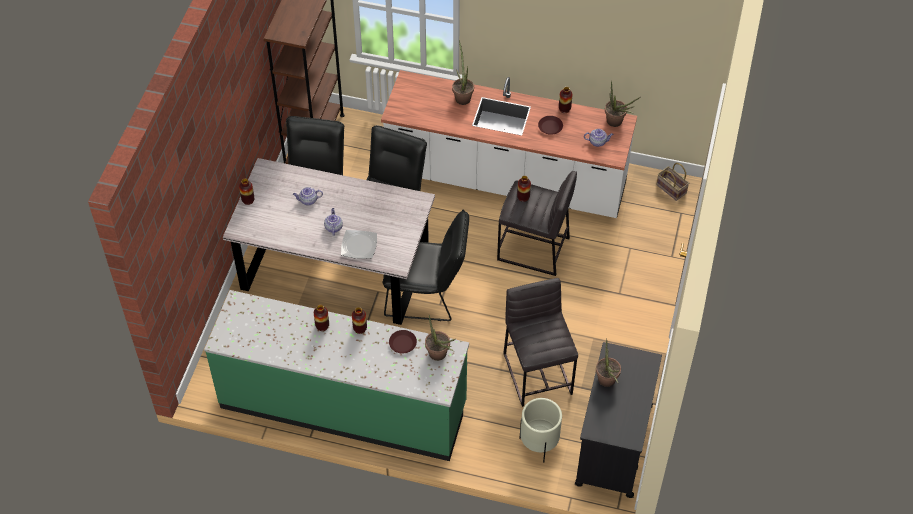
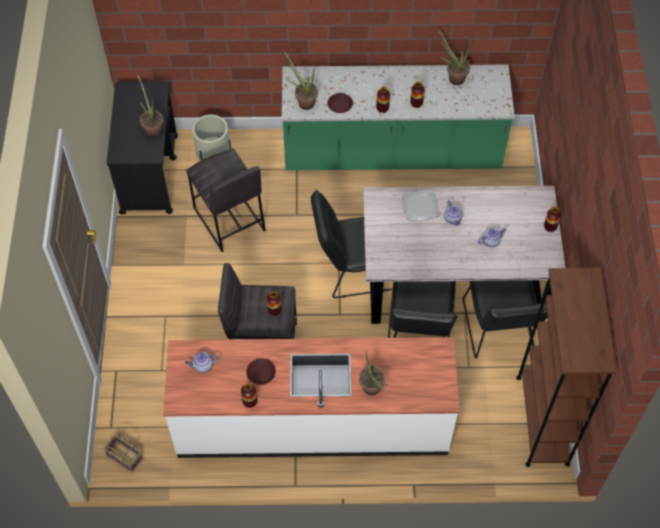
camera: 165 degrees right, 5 degrees up
potted plant [605,80,640,127] -> potted plant moved to [437,29,471,85]

